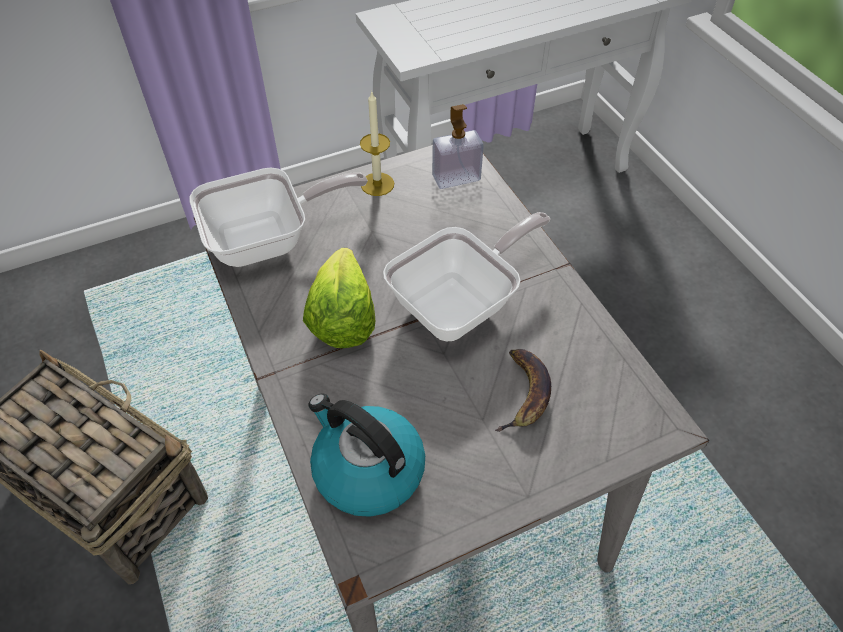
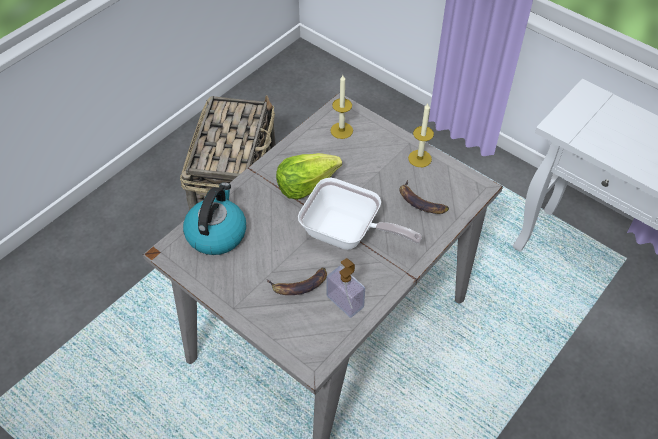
camera: 65 degrees right, 0 degrees up
frying pan [190,167,368,267] -> candle [330,75,353,139]
soap dispenser [432,104,484,189] -> soap dispenser moved to [326,258,365,318]
none -> banana [399,180,449,214]

